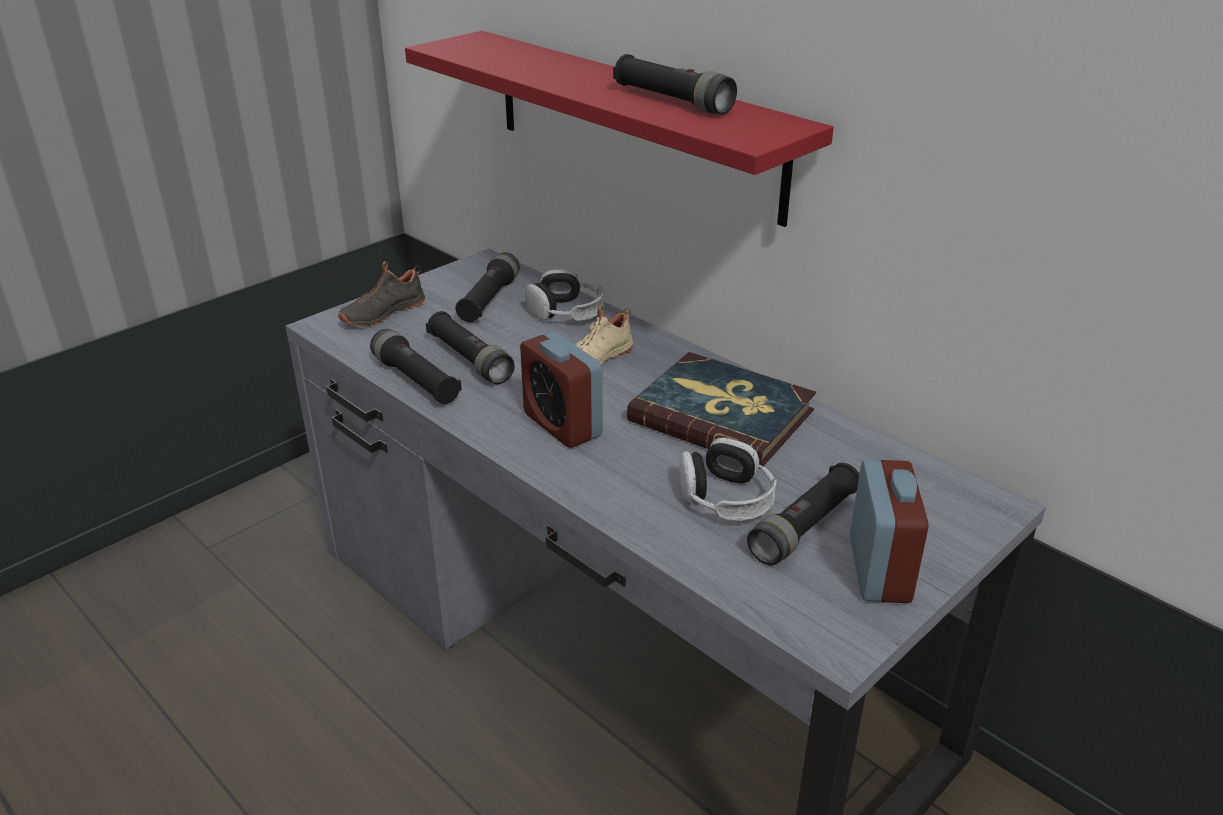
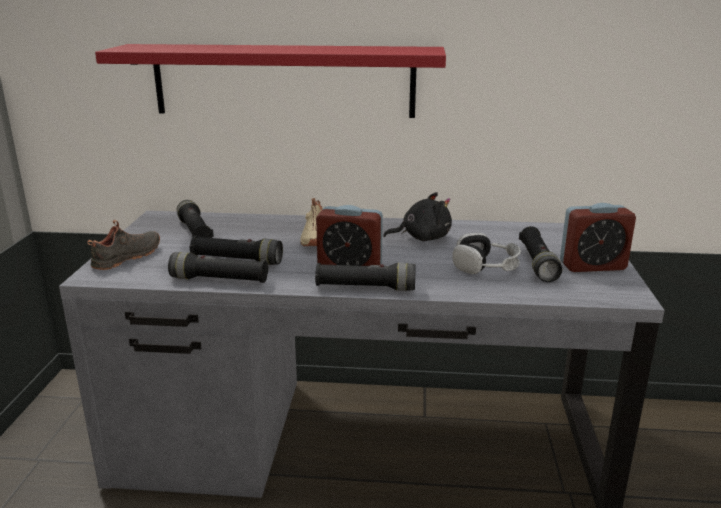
camera: 40 degrees left, 10 degrees down
black shoe [338,261,425,327] -> black shoe turned 150 degrees counterclockwise [88,220,160,270]
headphones [525,269,605,321] -> none
black flashlight [613,54,737,115] -> black flashlight moved to [315,263,416,291]
book [627,352,816,466] -> black plush toy [383,192,452,241]
alarm clock [850,459,928,603] -> alarm clock turned 120 degrees clockwise [560,203,636,272]

